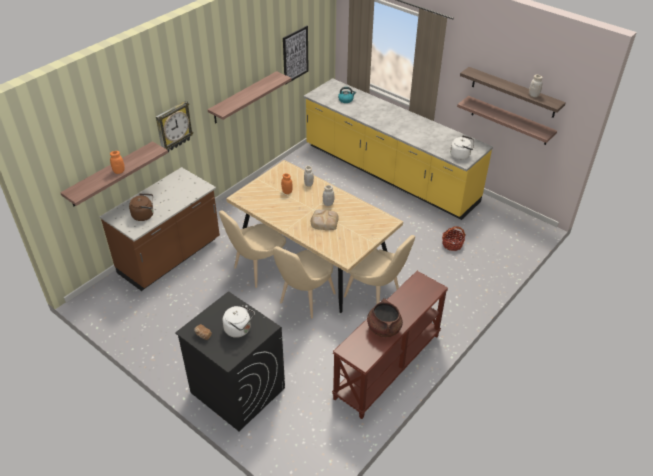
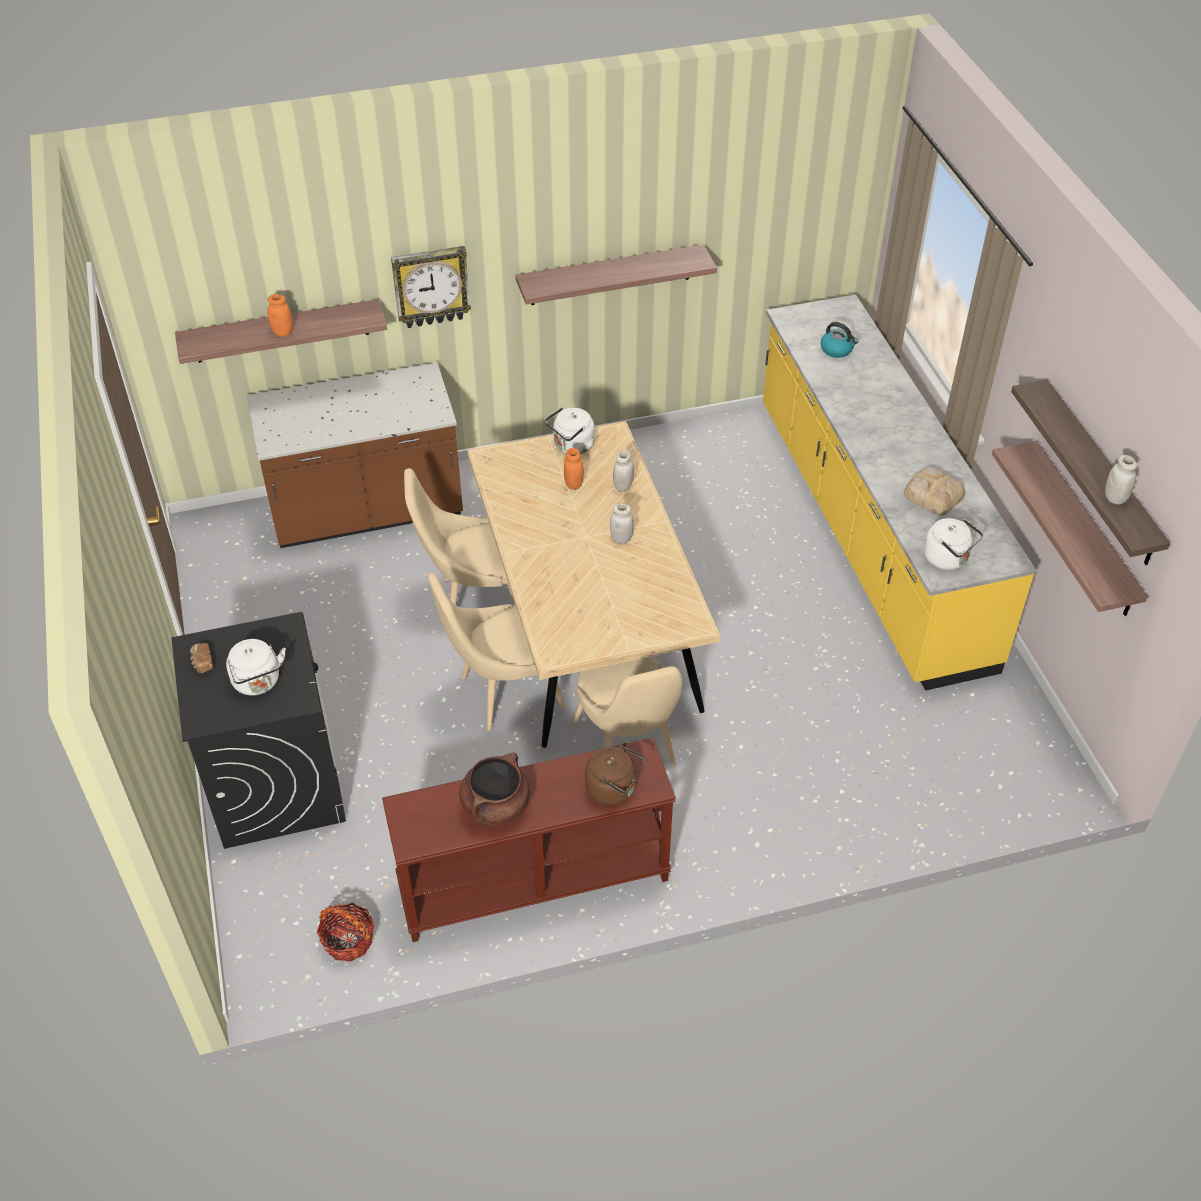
camera: 35 degrees right, 5 degrees up
brown kettle [129,193,154,221] -> brown kettle moved to [585,743,645,806]
picture [283,26,309,85] -> none
bread [311,210,339,230] -> bread moved to [904,467,965,515]
basket [442,226,466,251] -> basket moved to [317,903,374,962]
none -> white kettle [545,407,594,454]

